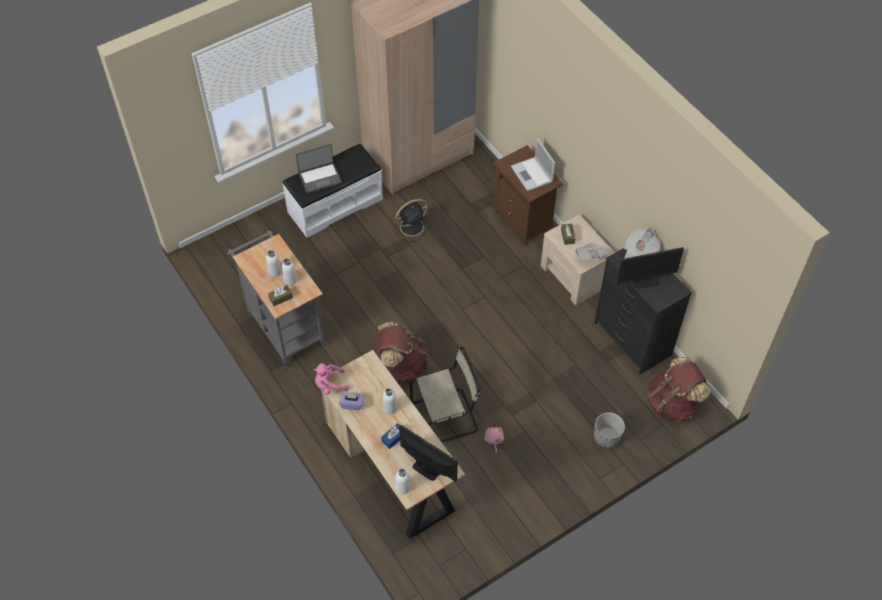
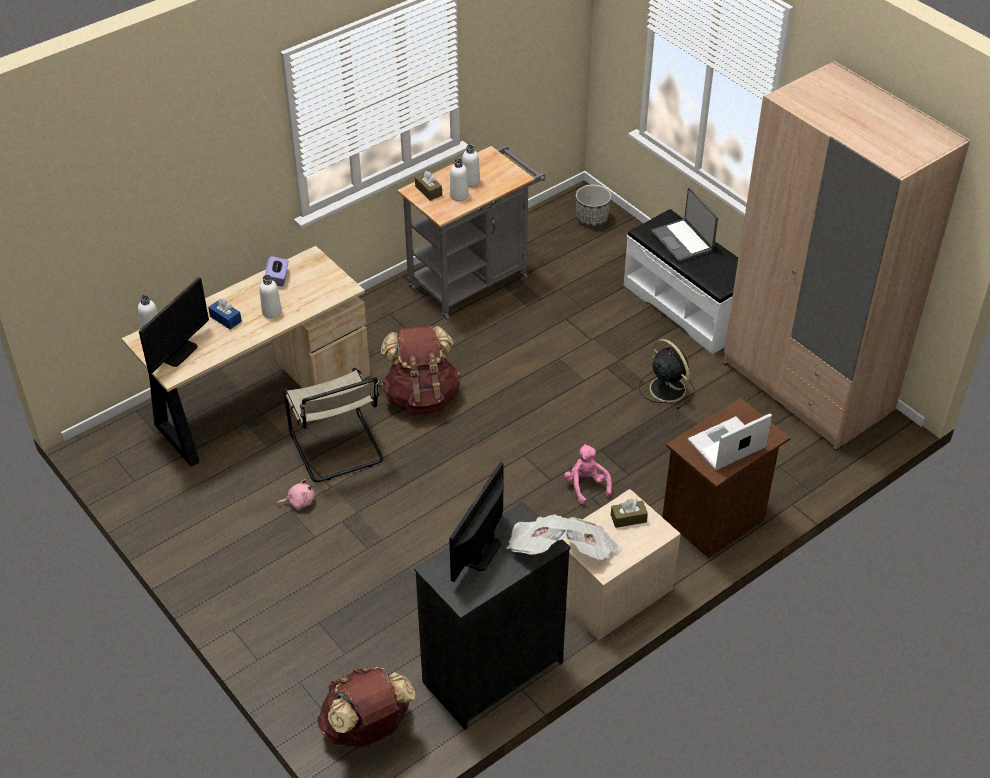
camera: 85 degrees right, 10 degrees down
pink plush toy [313,363,349,395] -> pink plush toy moved to [564,444,612,504]
planter [594,412,625,448] -> planter moved to [576,184,612,226]
monitor [617,247,684,289] -> monitor turned 45 degrees clockwise [449,462,504,582]

